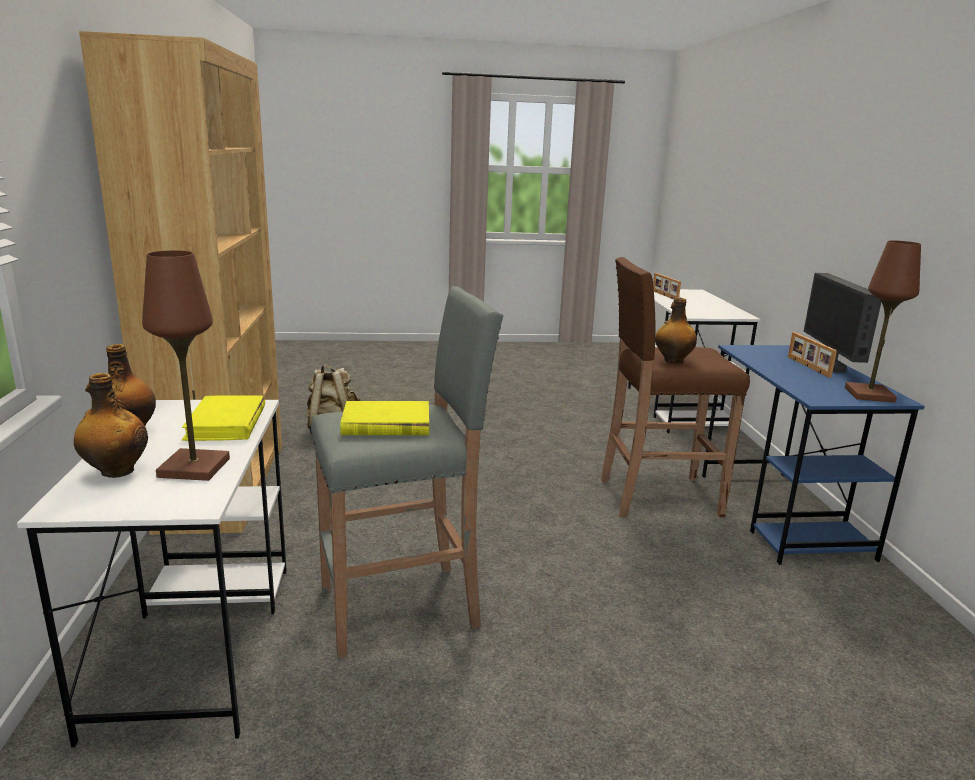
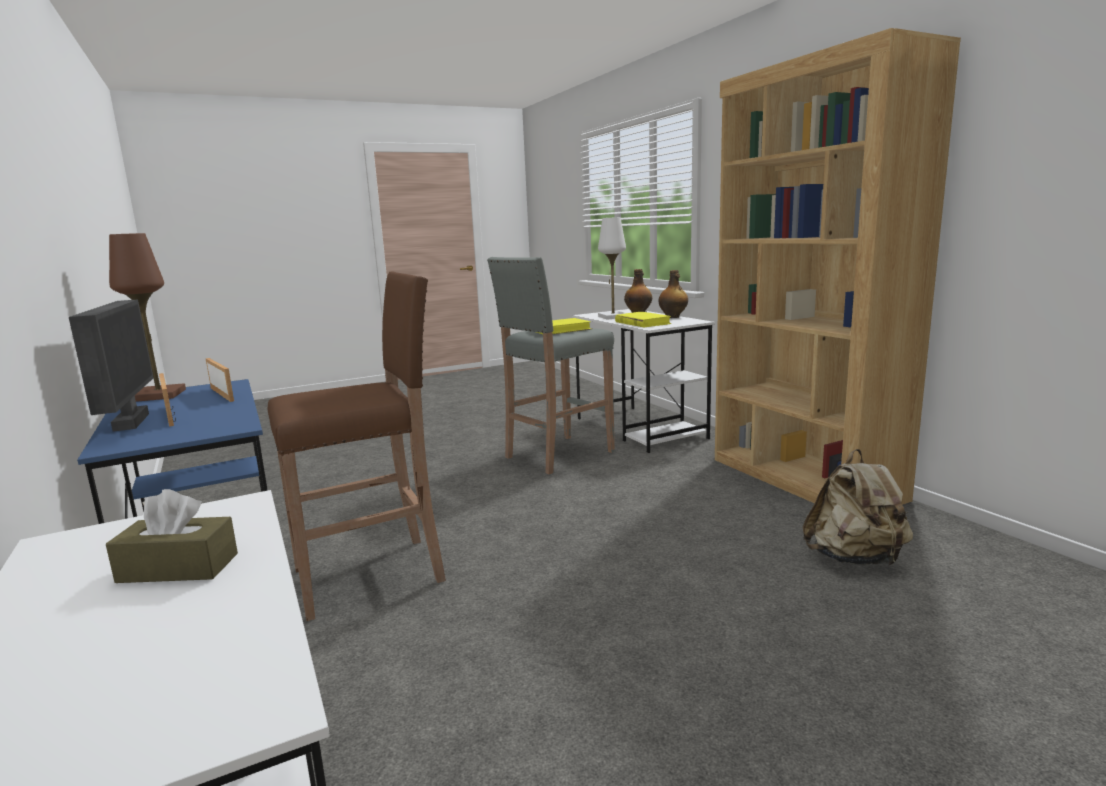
camera: 160 degrees right, 5 degrees down
brown table lamp [142,250,230,481] -> white table lamp [598,217,626,320]
picture frame [653,273,681,299] -> picture frame moved to [206,358,234,402]
bottle [655,297,697,363] -> none
none -> brown tissue box [106,489,238,583]

